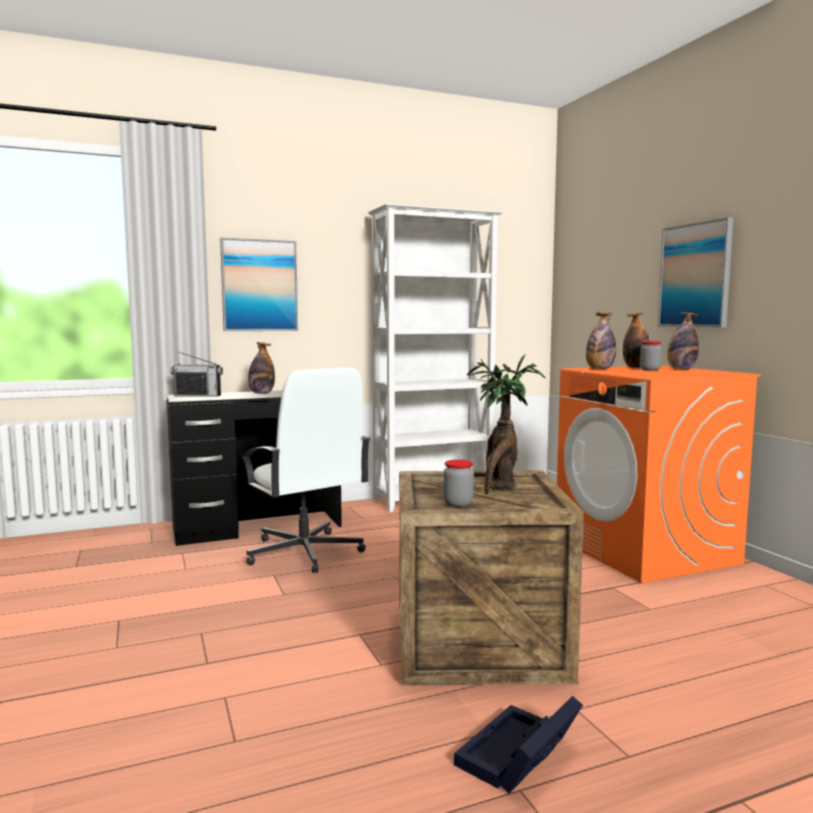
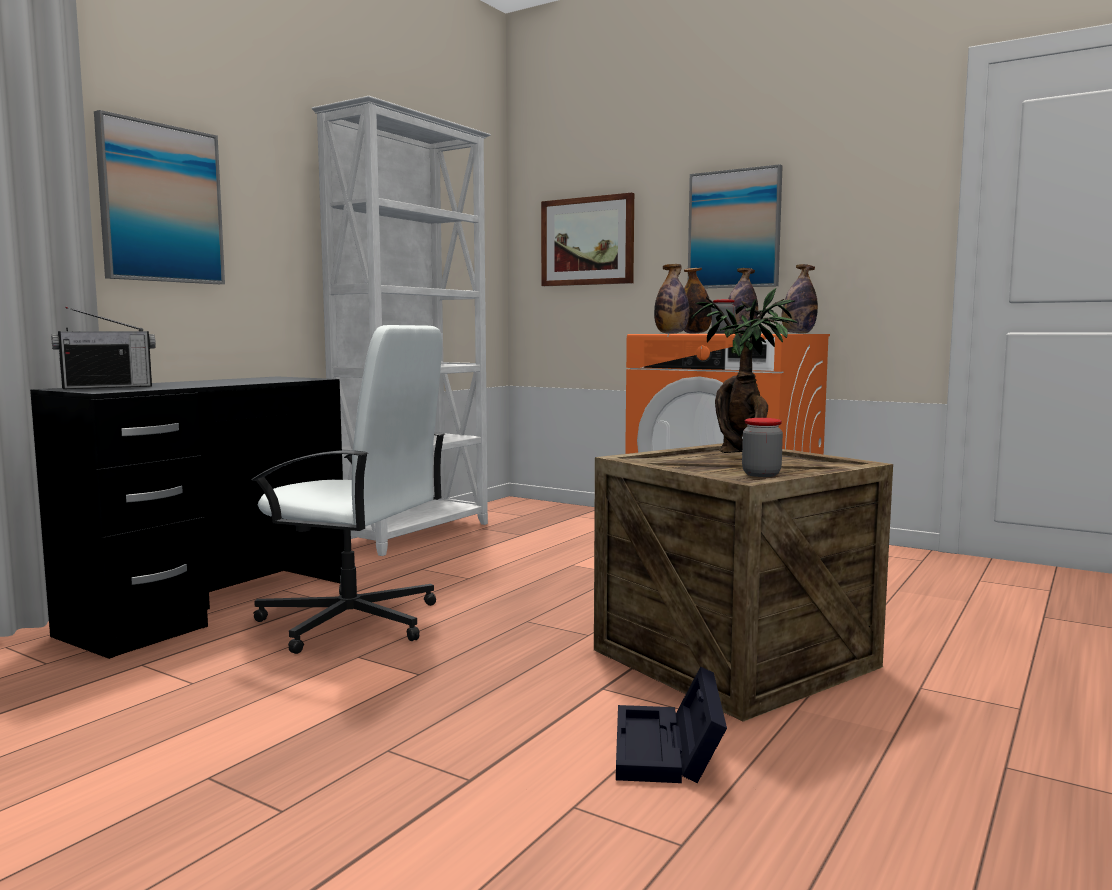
camera: 35 degrees left, 0 degrees up
bottle [248,342,275,394] -> bottle moved to [782,264,818,334]
black storage box [454,696,583,794] -> black storage box moved to [616,667,727,783]
none -> picture [541,193,634,286]

